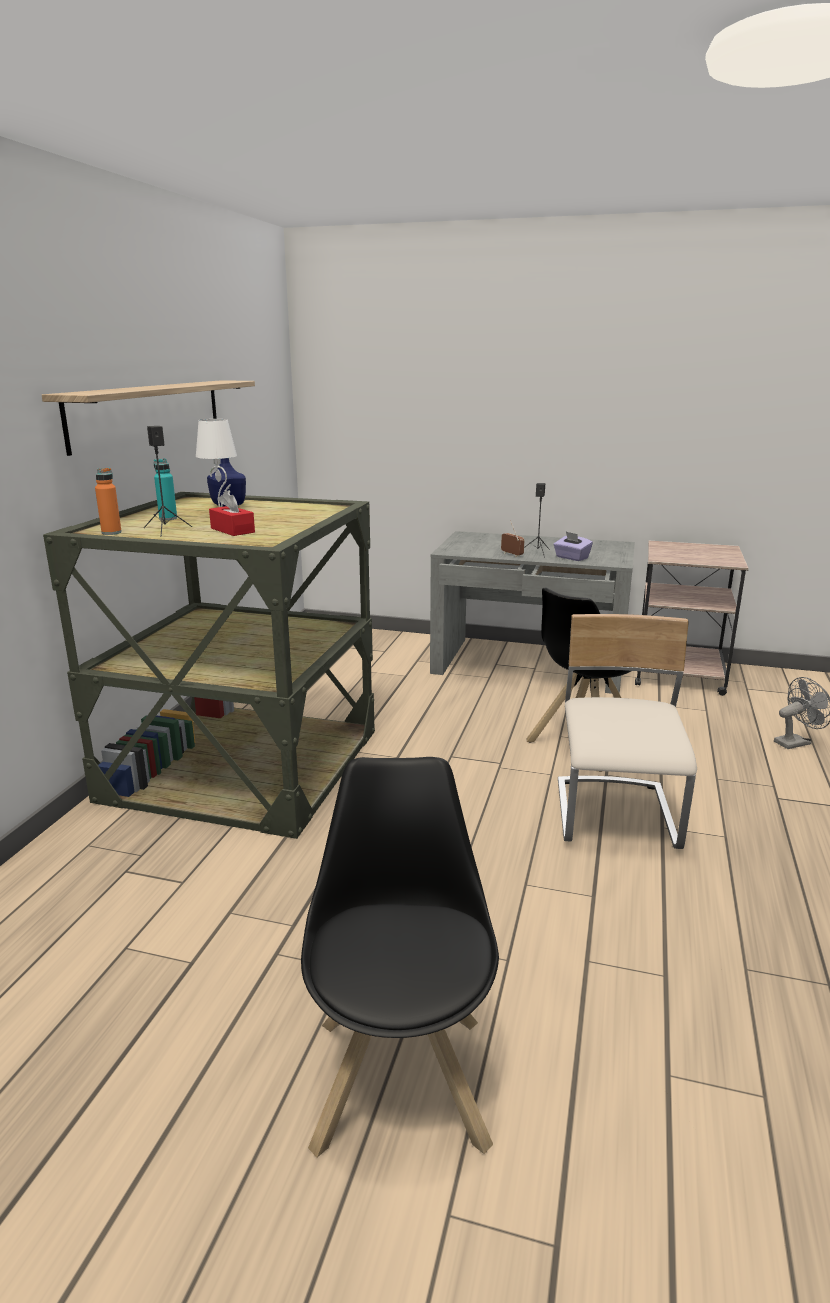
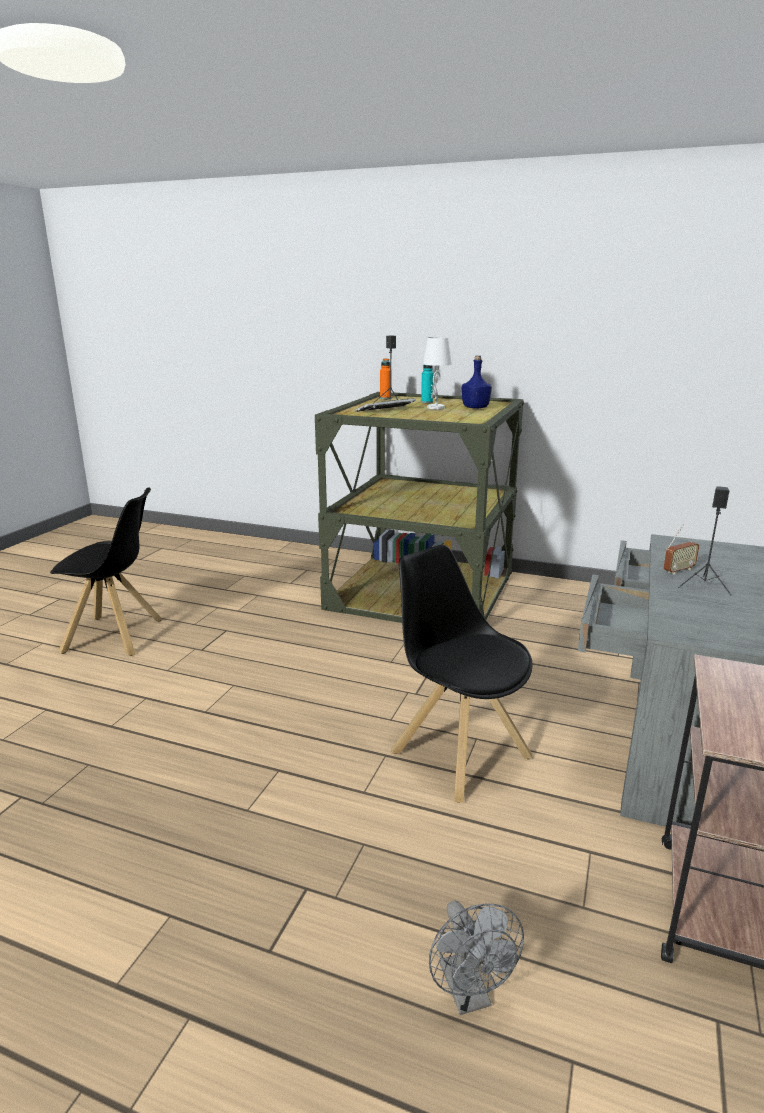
camera: 95 degrees right, 0 degrees up
shelf [42,380,255,456] -> none
red tissue box [209,491,255,536] -> keyboard [356,398,416,412]
purple tissue box [554,532,593,561] -> none
beige chair [558,614,697,849] -> none

